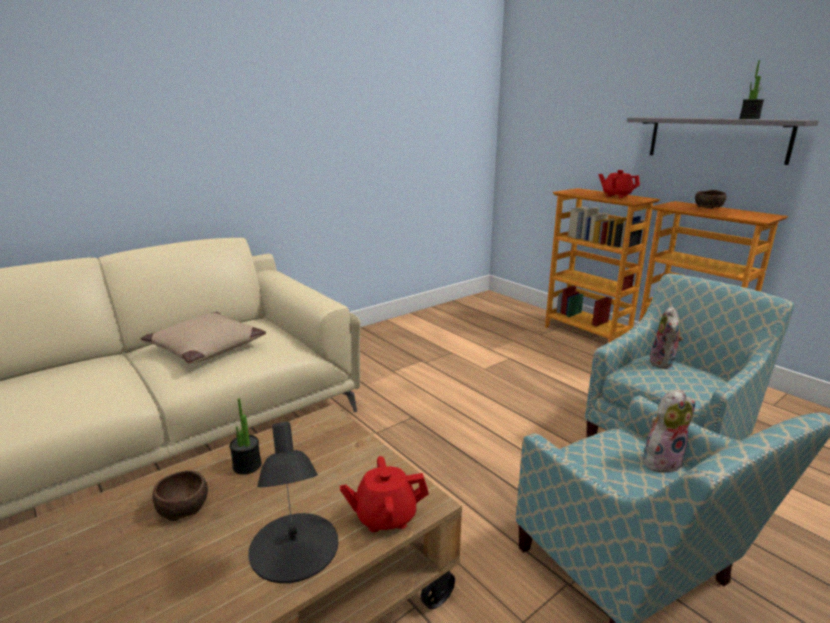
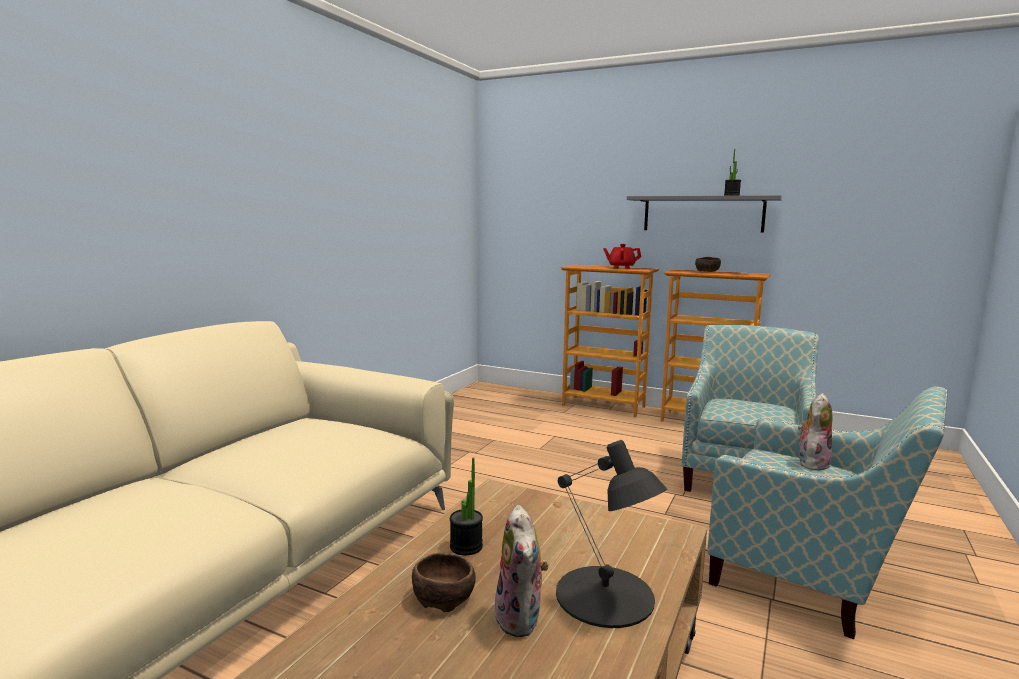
camera: 25 degrees left, 10 degrees down
beige pillow [140,312,266,364] -> none
red teapot [340,456,429,533] -> none
plush toy [650,306,684,369] -> plush toy moved to [494,505,549,637]

